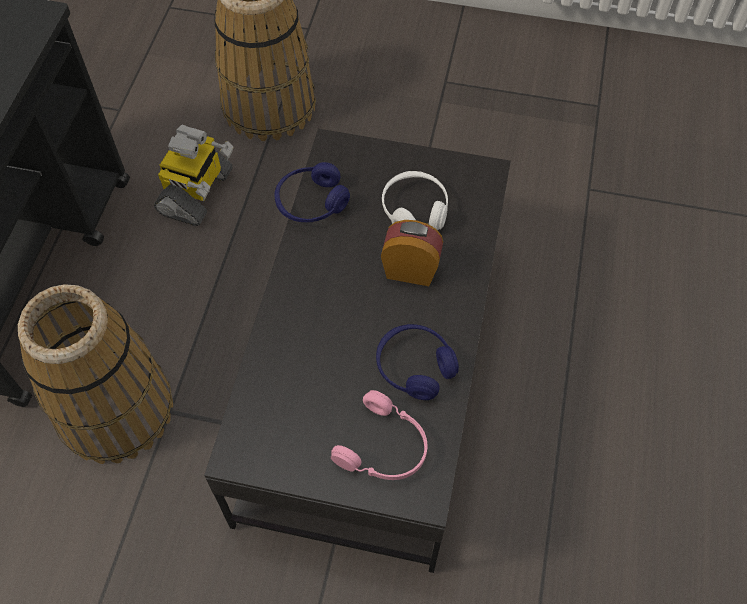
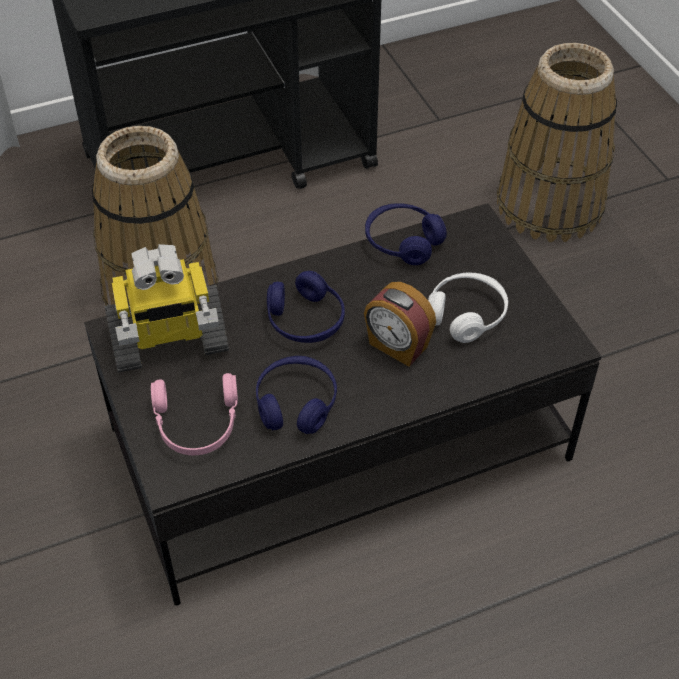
camera: 55 degrees right, 10 degrees down
toy robot [154,125,234,226] -> toy robot moved to [105,244,229,372]
alarm clock [381,220,443,286] -> alarm clock turned 150 degrees clockwise [364,282,436,366]
none -> blue headphones [267,271,345,343]

